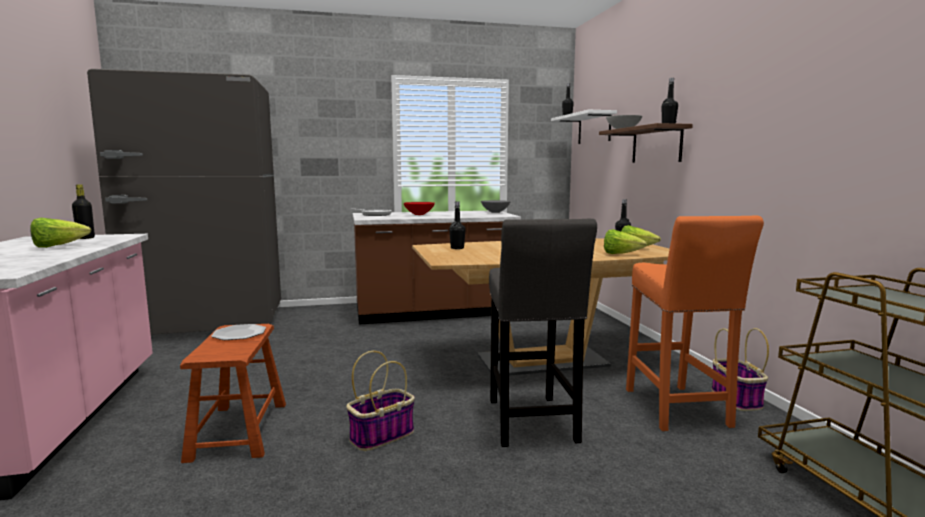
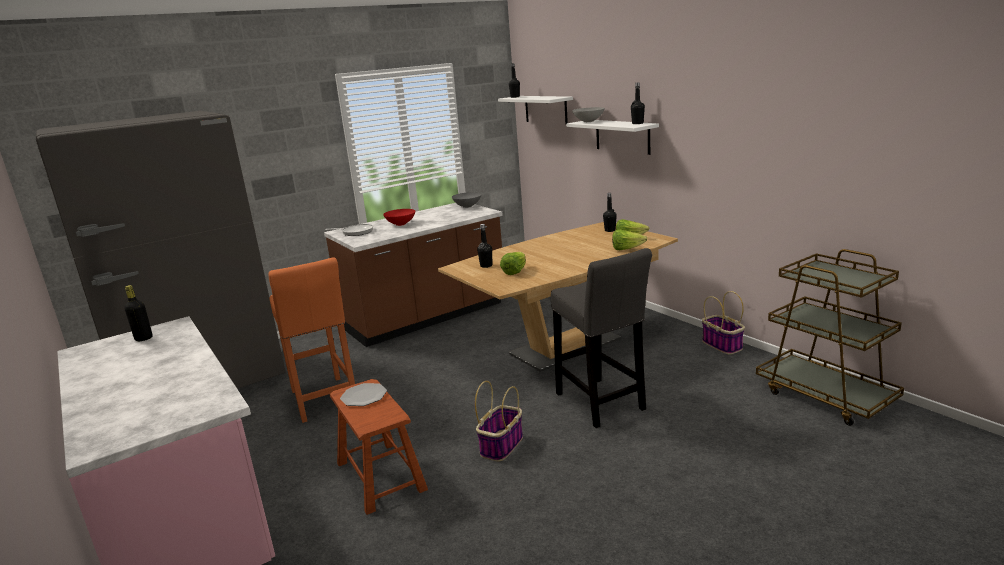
camera: 20 degrees left, 10 degrees up
lettuce [30,218,91,248] -> lettuce moved to [500,252,526,275]
brown shelf [599,123,693,163] -> white shelf [566,120,659,155]
orange stool [626,216,764,431] -> orange stool moved to [268,257,355,423]

